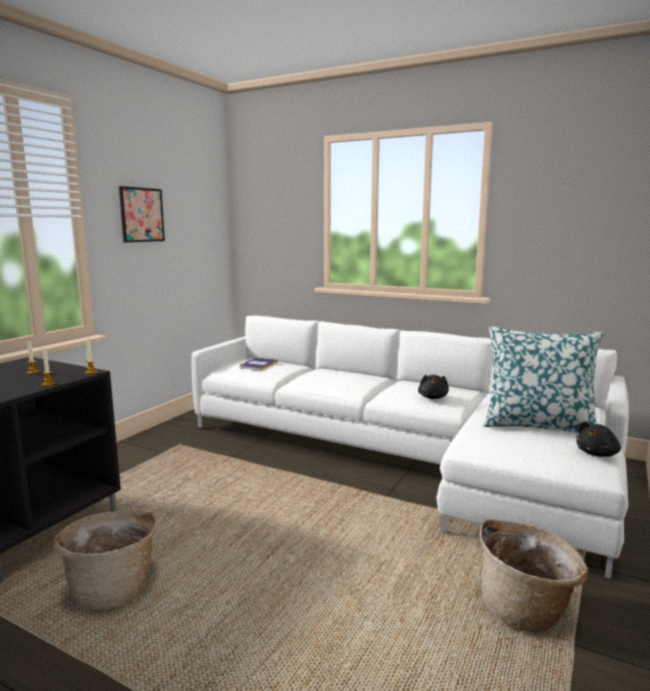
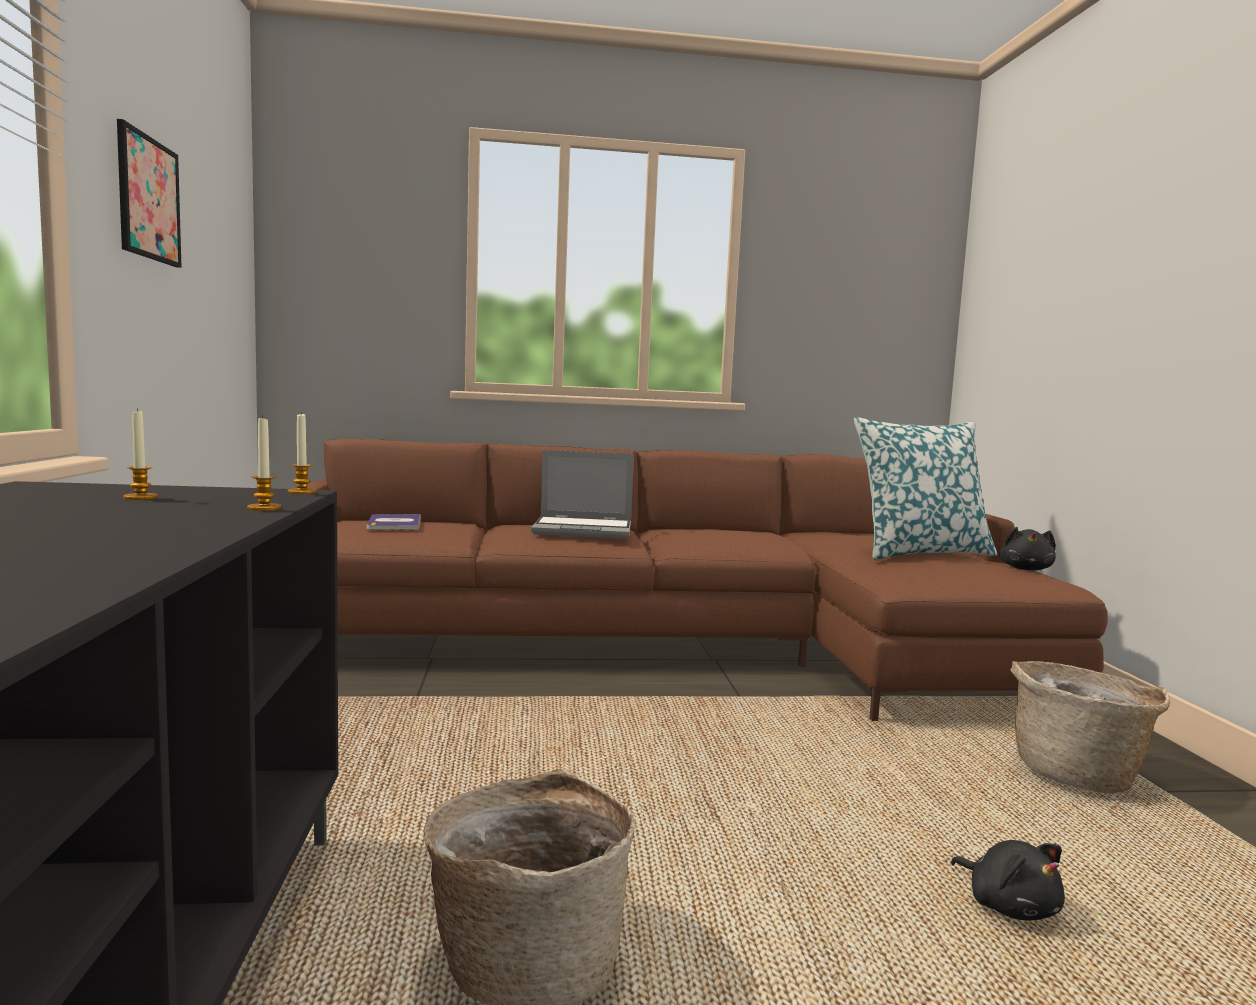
camera: 35 degrees left, 5 degrees down
white sofa [192,315,629,579] -> brown sofa [307,439,1108,721]
black plush toy [418,375,449,399] -> black plush toy moved to [951,840,1065,921]
none -> laptop [531,450,634,539]

